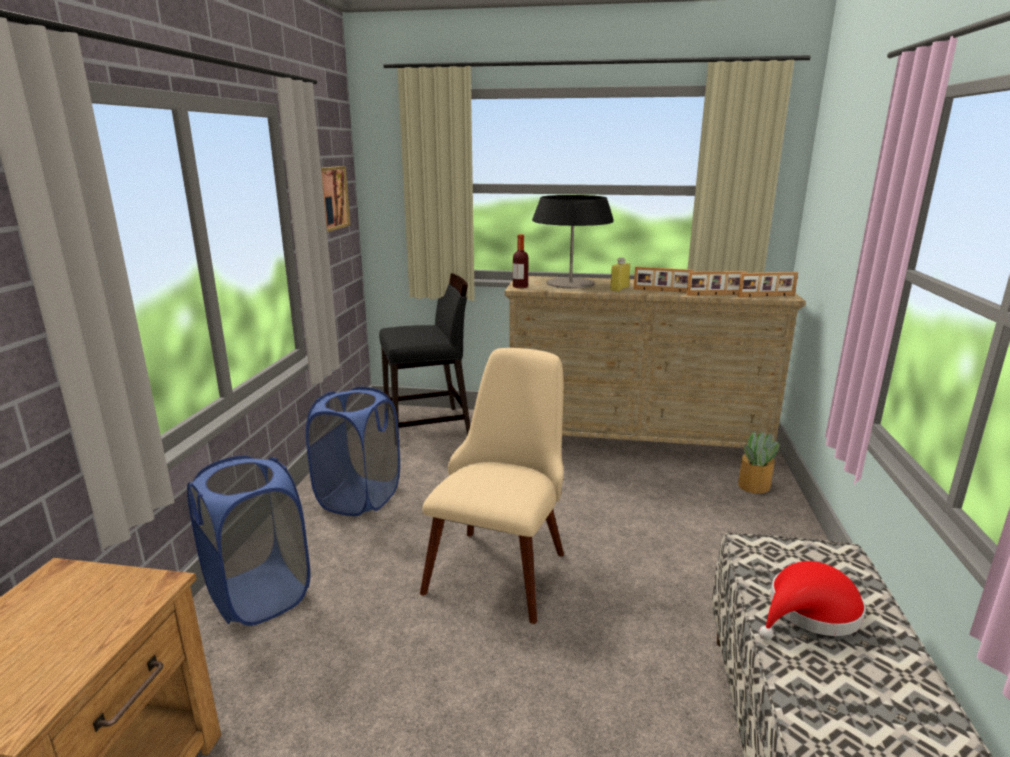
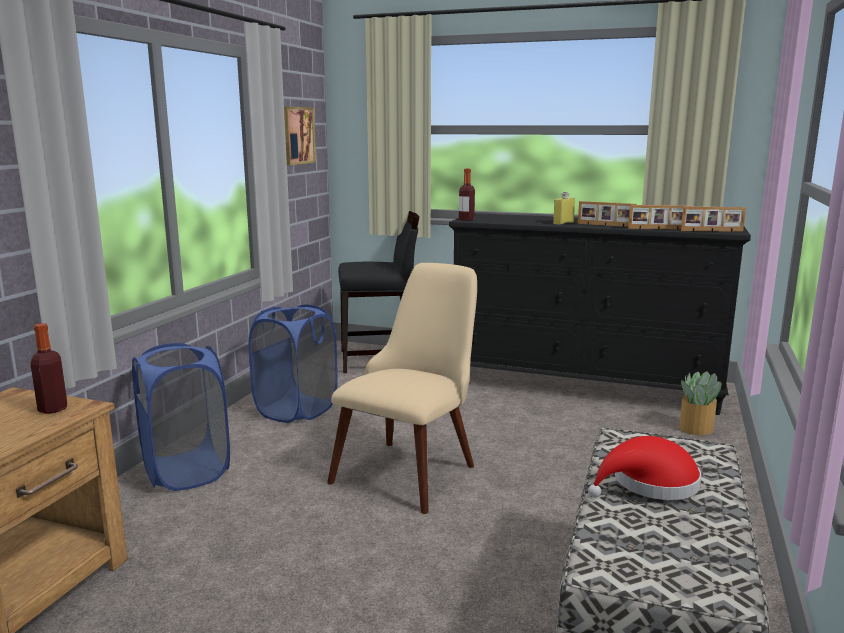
camera: 10 degrees right, 5 degrees down
beige dresser [505,276,806,450] -> black dresser [449,213,751,415]
table lamp [532,195,614,289] -> none
none -> bottle [30,323,67,414]

